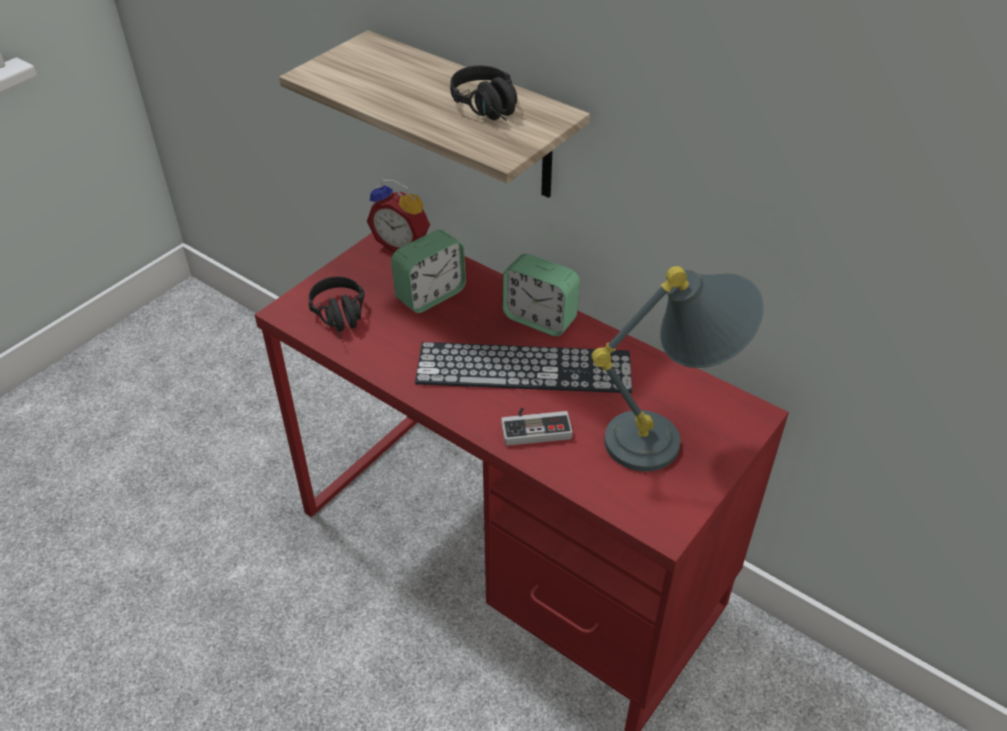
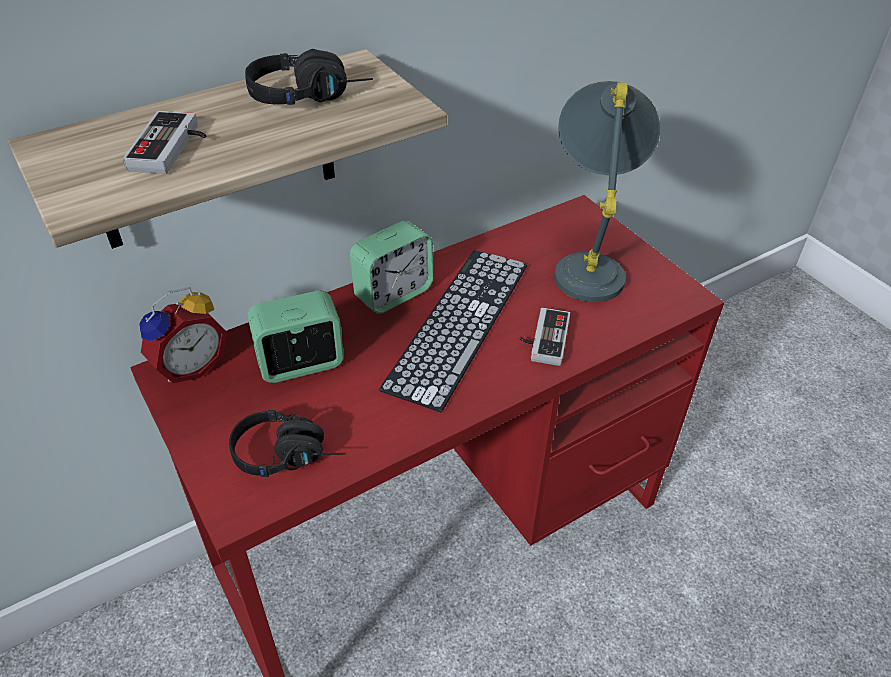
camera: 70 degrees left, 0 degrees up
alarm clock [391,230,466,313] -> alarm clock turned 90 degrees counterclockwise [247,291,344,383]
none -> game controller [123,111,206,174]

